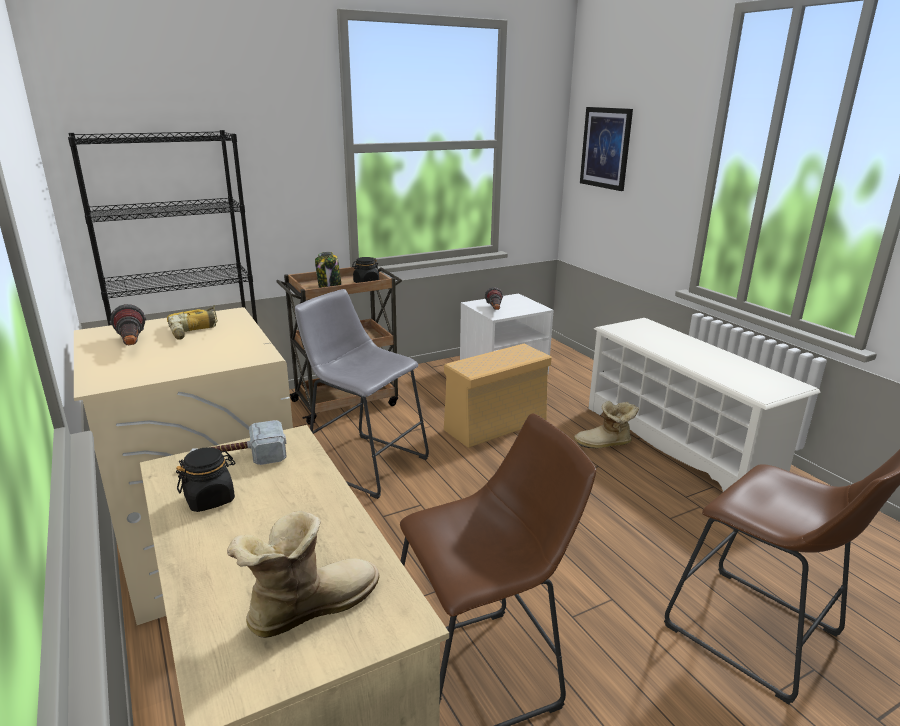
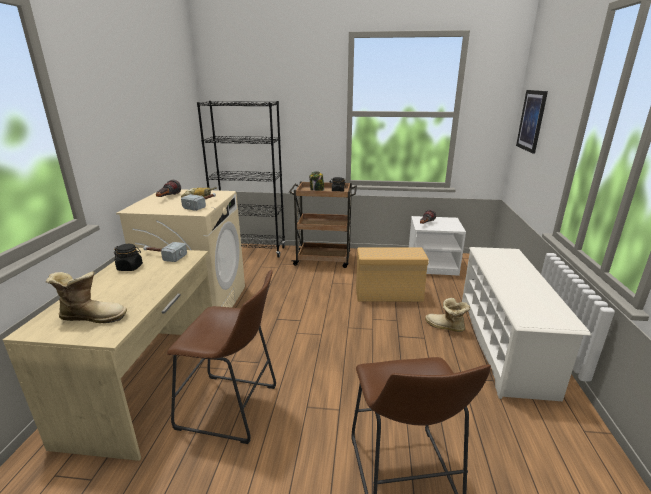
camera: 35 degrees right, 0 degrees up
grey stool [295,289,429,499] -> none
none -> hammer [181,193,216,211]

